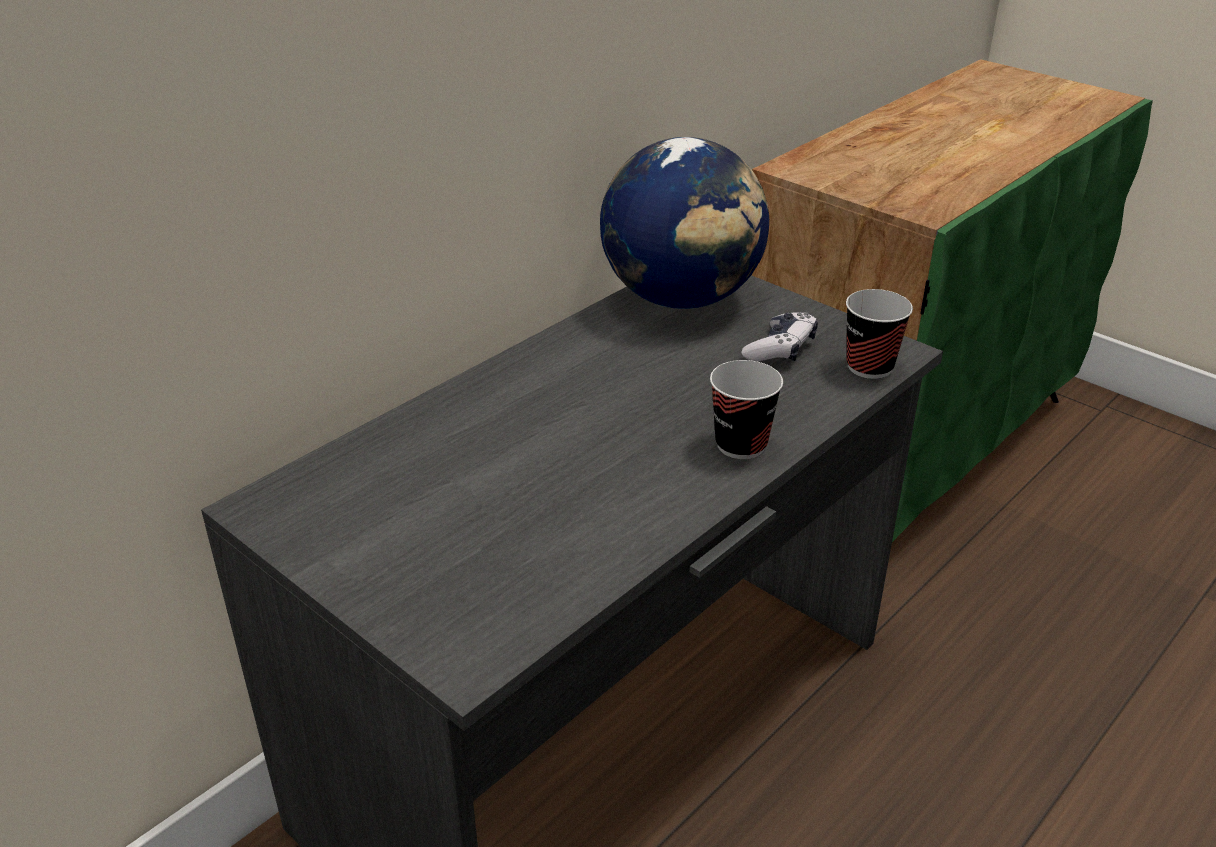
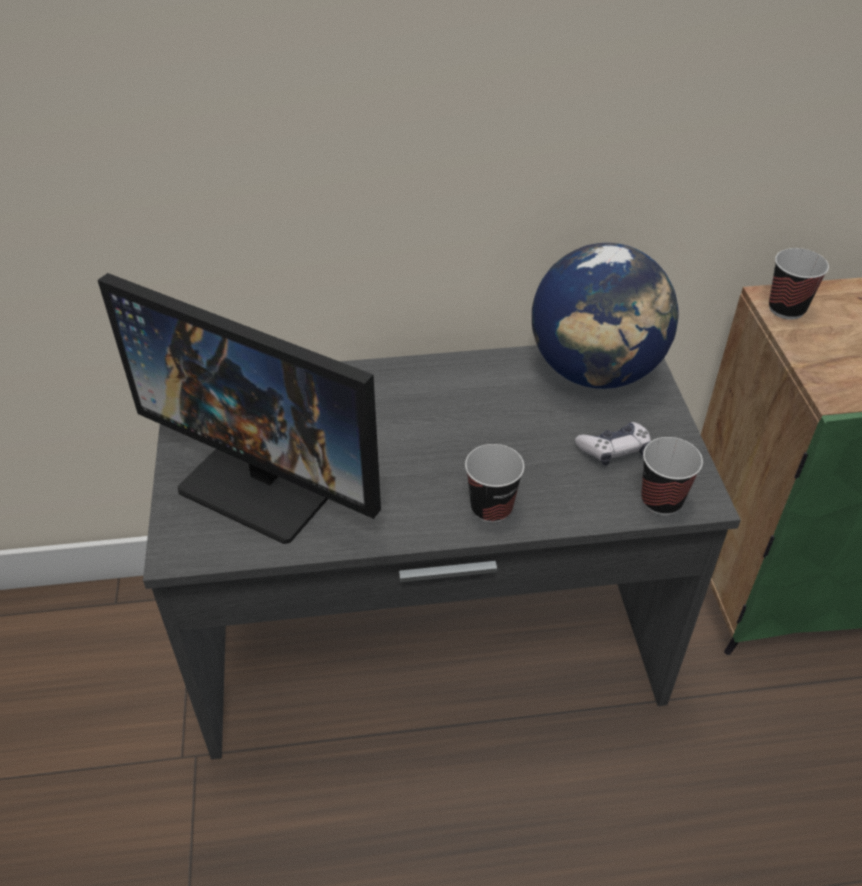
camera: 40 degrees right, 10 degrees up
none -> monitor [98,273,381,544]
none -> cup [769,248,829,320]

